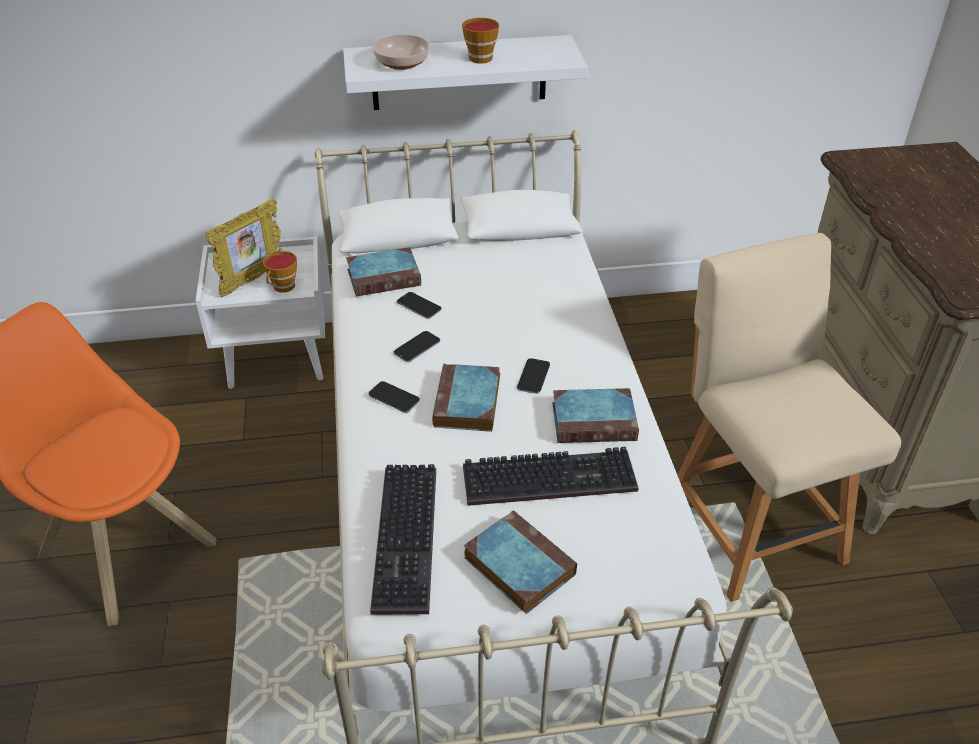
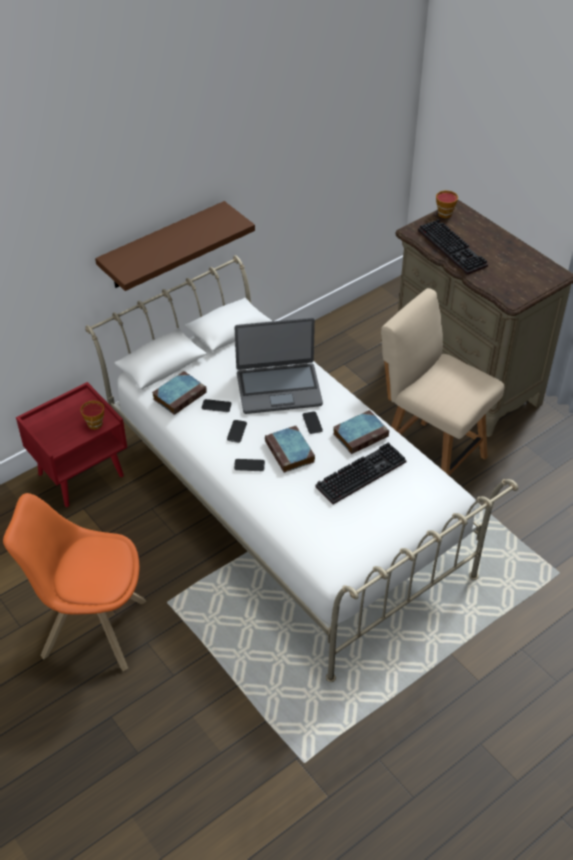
camera: 30 degrees left, 5 degrees up
white nightstand [196,237,325,389] -> red nightstand [16,382,127,507]
picture frame [205,198,282,297] -> none
white shelf [343,35,588,110] -> brown shelf [95,201,255,291]
keyboard [370,464,436,614] -> keyboard moved to [418,219,488,275]
bowl [372,34,430,70] -> none
cup [462,18,499,64] -> cup moved to [436,190,458,218]
book [464,510,577,614] -> none
none -> laptop [235,318,323,414]

